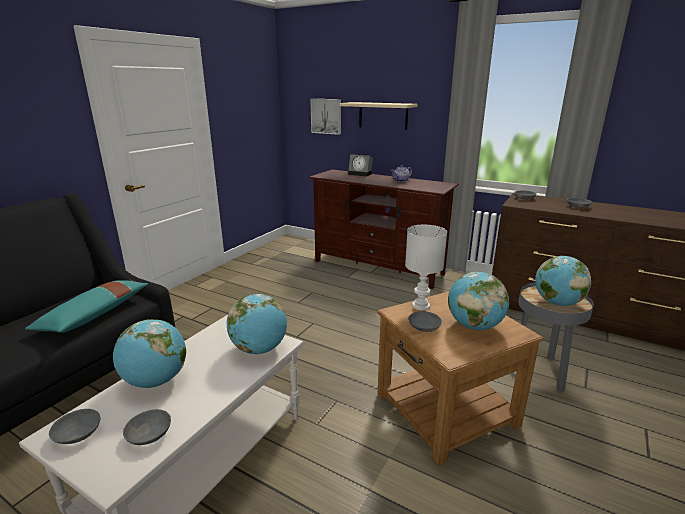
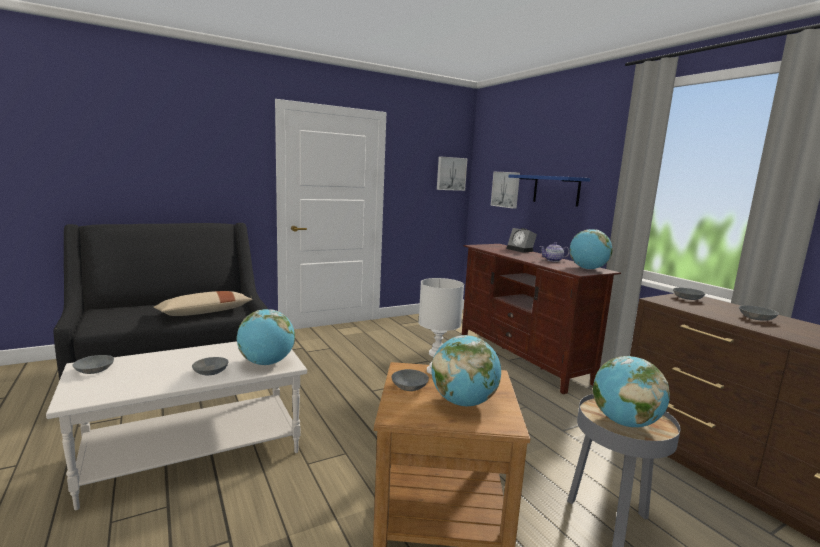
camera: 30 degrees right, 10 degrees down
turquoise pillow [25,281,148,333] -> beige pillow [154,291,253,316]
globe [113,319,186,388] -> globe moved to [570,229,613,270]
grey bowl [123,409,171,445] -> grey bowl moved to [192,357,228,375]
beige shelf [339,102,417,130] -> blue shelf [509,174,591,207]
none -> picture [437,156,468,191]

